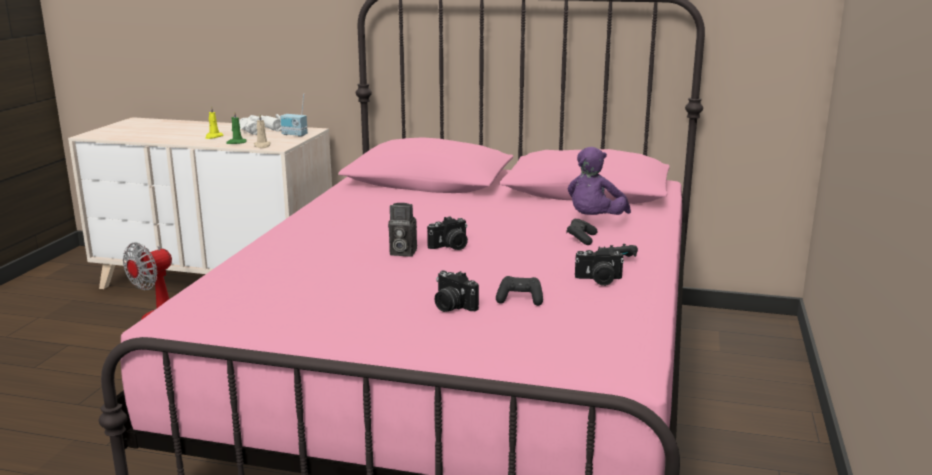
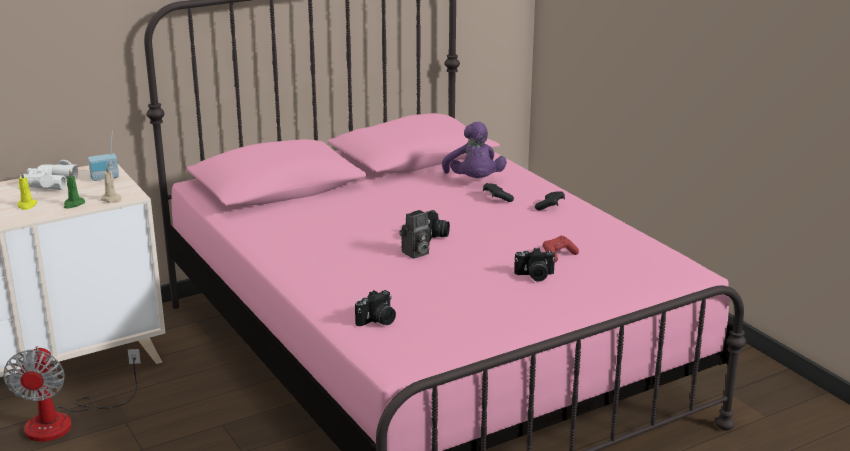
camera: 45 degrees left, 5 degrees up
black game controller [496,276,543,306] -> red game controller [543,236,579,262]
camera [575,247,624,286] -> camera moved to [355,290,396,326]

